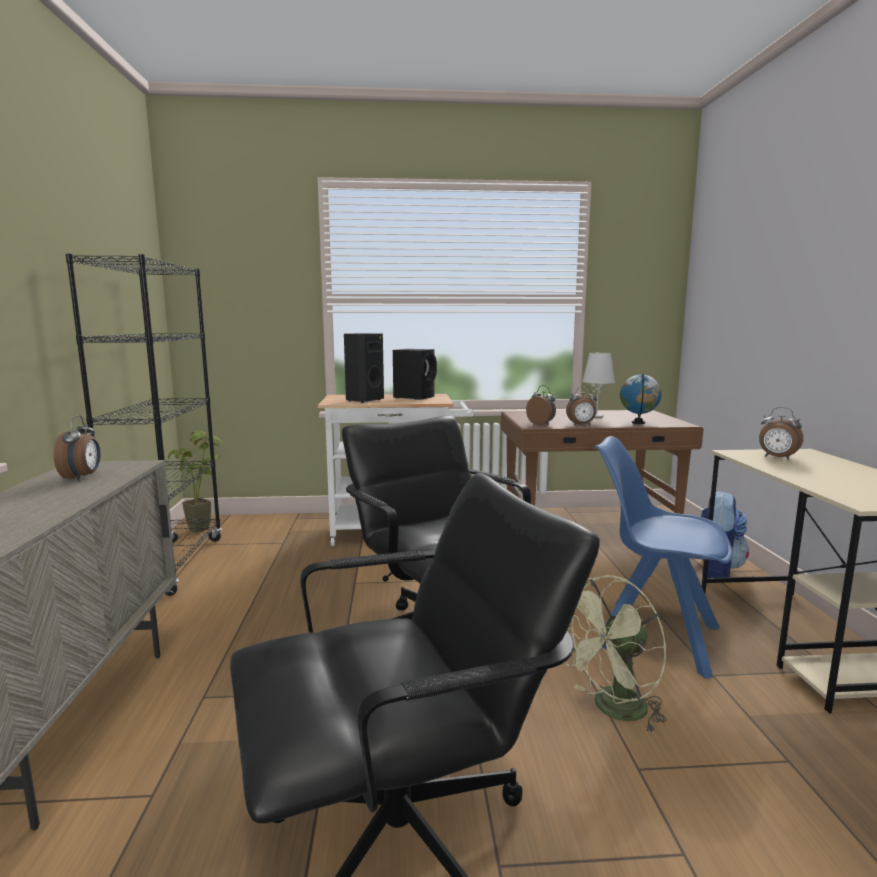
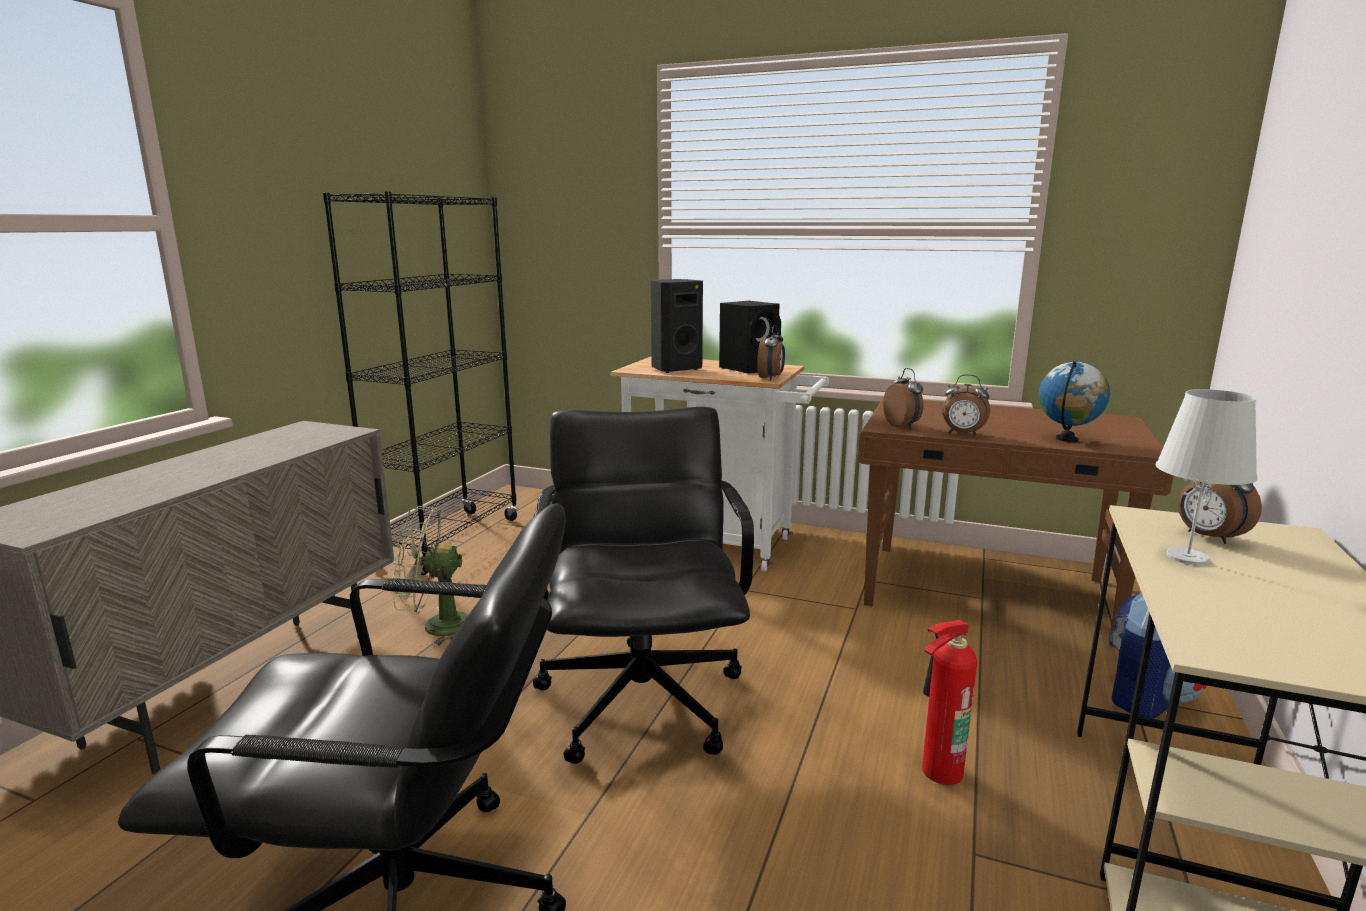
camera: 25 degrees right, 5 degrees up
alarm clock [54,415,100,481] -> alarm clock moved to [757,325,785,380]
potted plant [168,430,224,533] -> none
green fan [566,575,667,734] -> green fan moved to [391,506,469,646]
white table lamp [582,353,615,417] -> white table lamp moved to [1156,389,1258,565]
blue chair [595,436,733,679] -> fire extinguisher [922,620,977,785]

